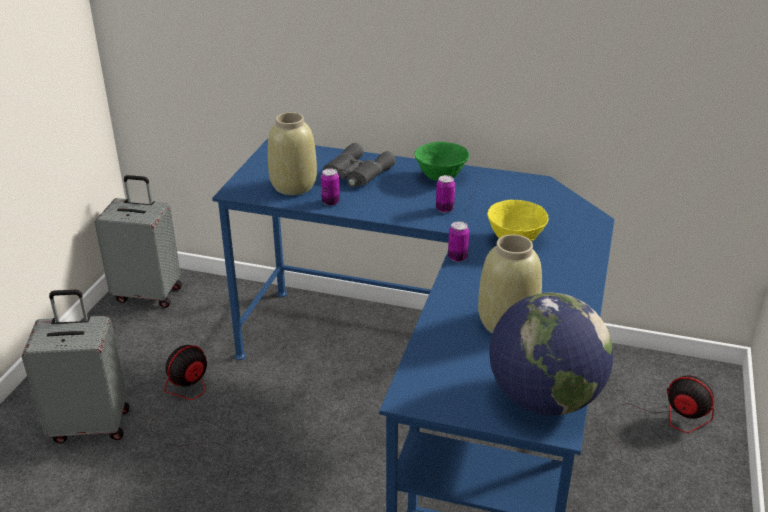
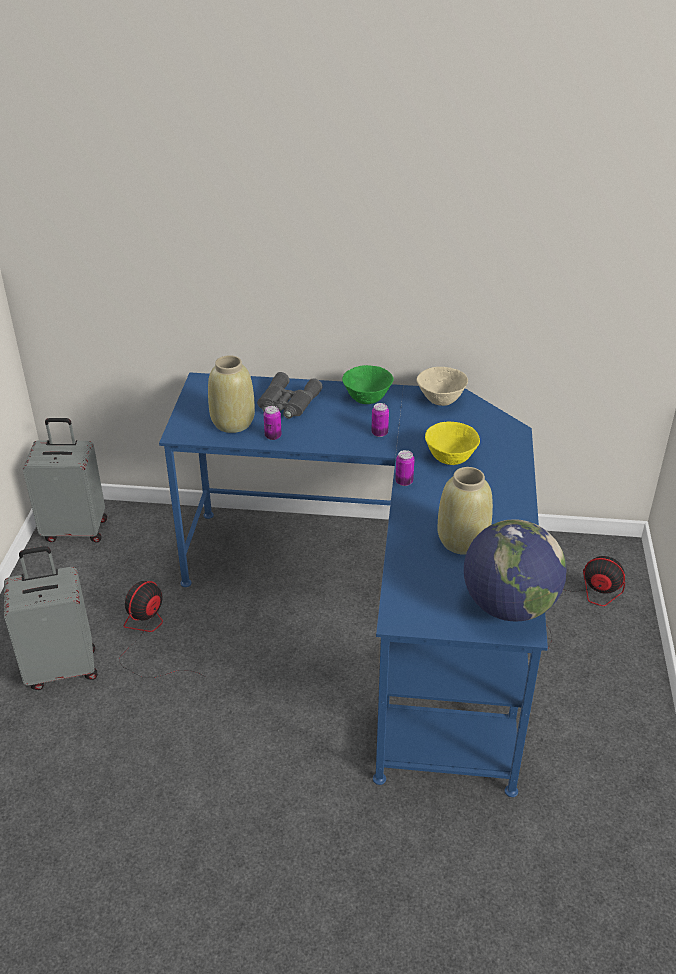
camera: 10 degrees left, 5 degrees up
none -> beige bowl [416,367,468,406]

